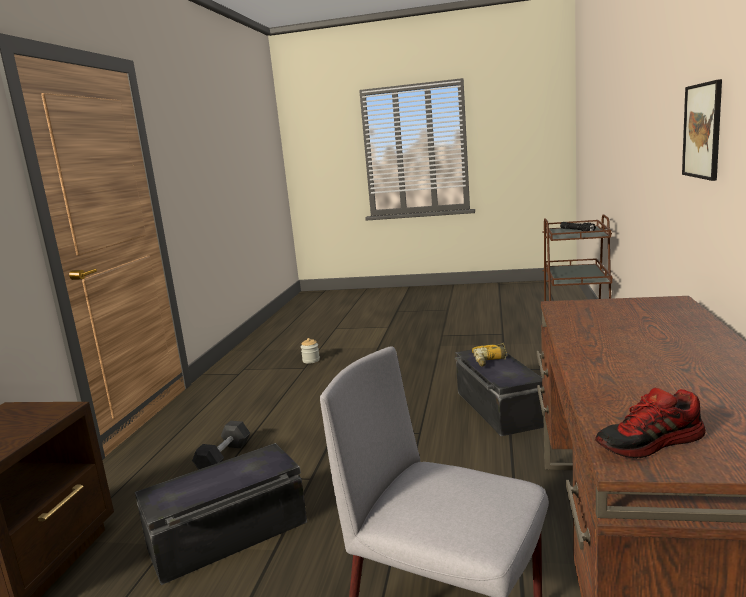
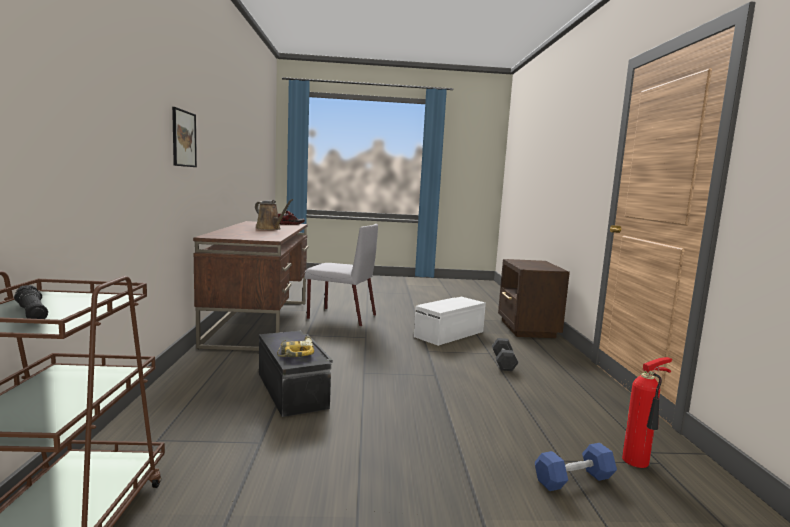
camera: 165 degrees right, 5 degrees down
black storage box [135,443,307,585] -> white storage box [414,297,486,346]
jar [301,338,320,364] -> blue dumbbell [535,443,617,491]
none -> brown watering can [255,199,293,230]
none -> fire extinguisher [622,357,672,468]

